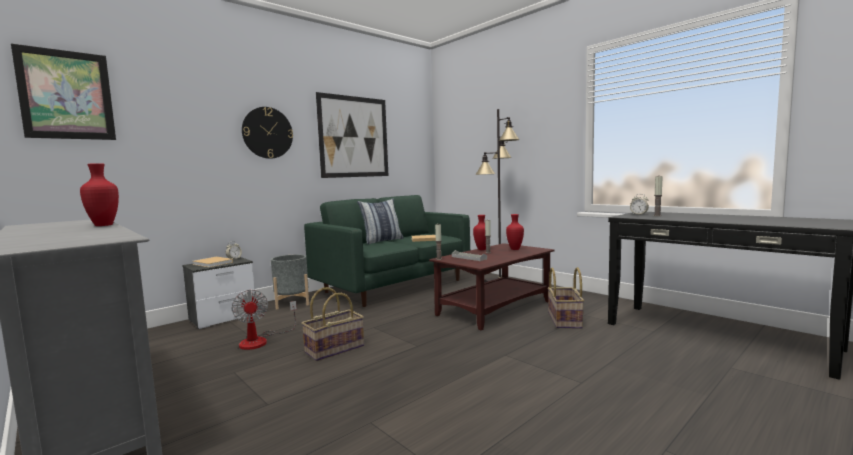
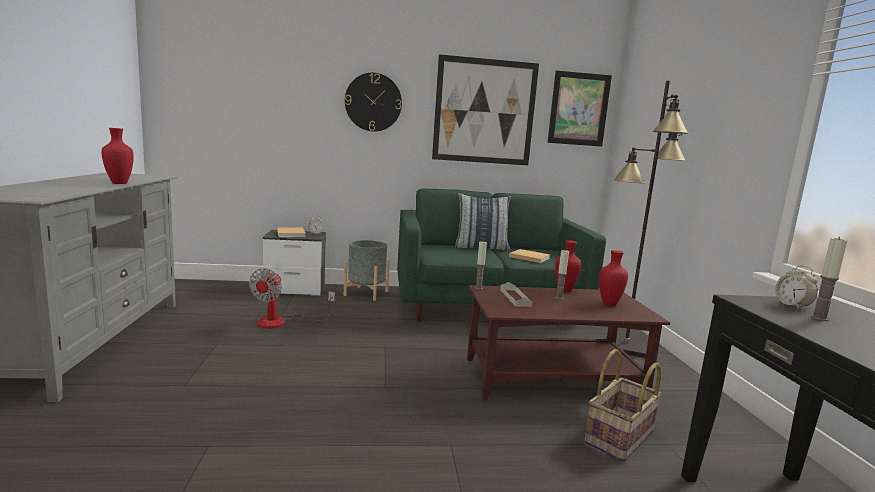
camera: 35 degrees right, 5 degrees up
picture [11,43,116,140] -> picture moved to [547,70,612,147]
basket [301,287,364,361] -> none

